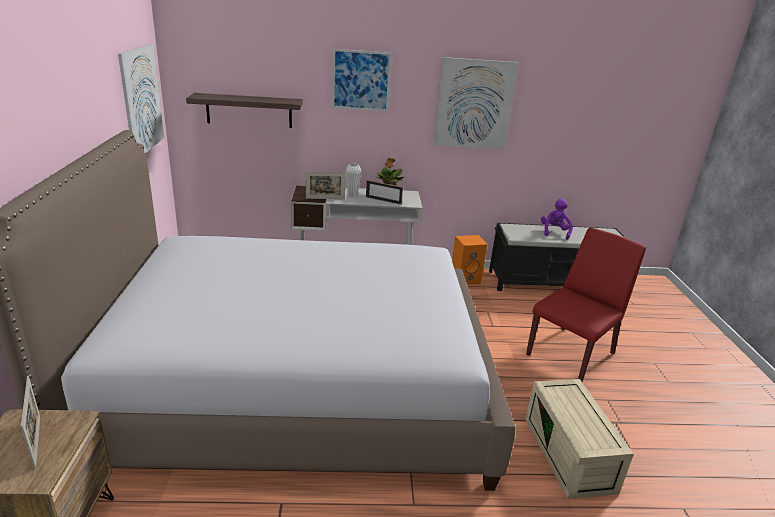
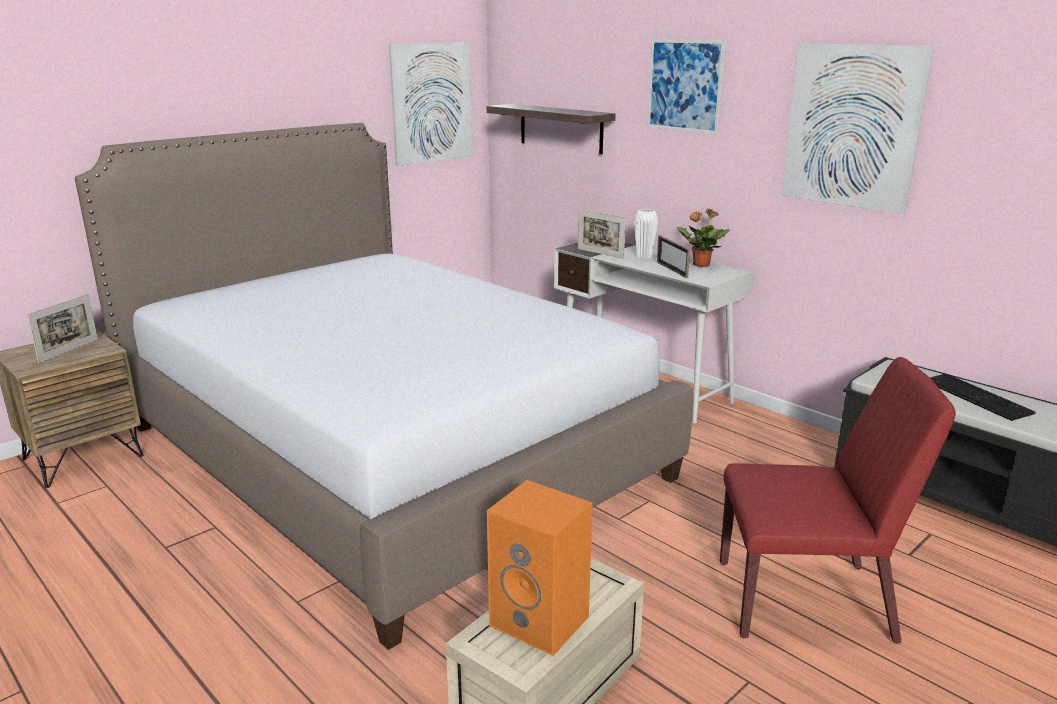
camera: 50 degrees right, 5 degrees down
orange speaker [452,235,487,285] -> orange speaker moved to [487,480,593,656]
purple plush toy [541,199,573,240] -> keyboard [930,373,1036,421]

